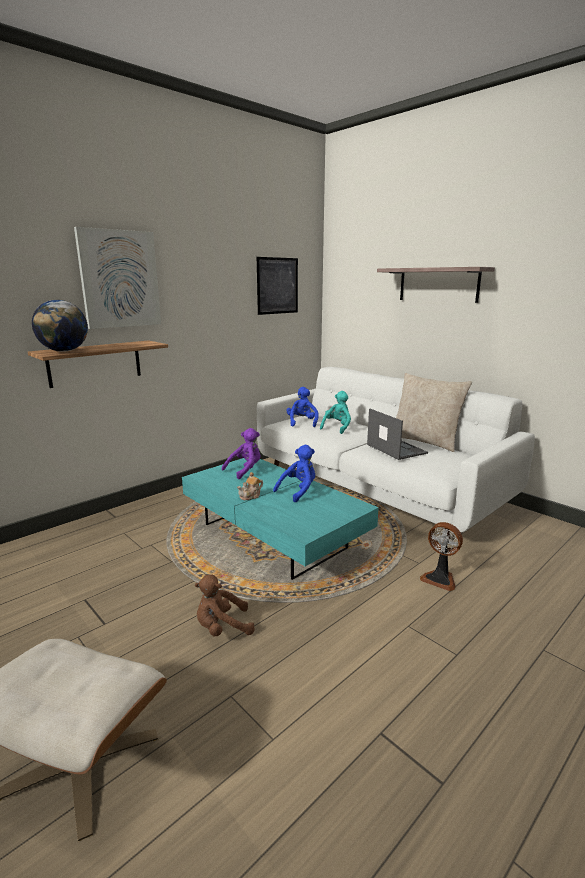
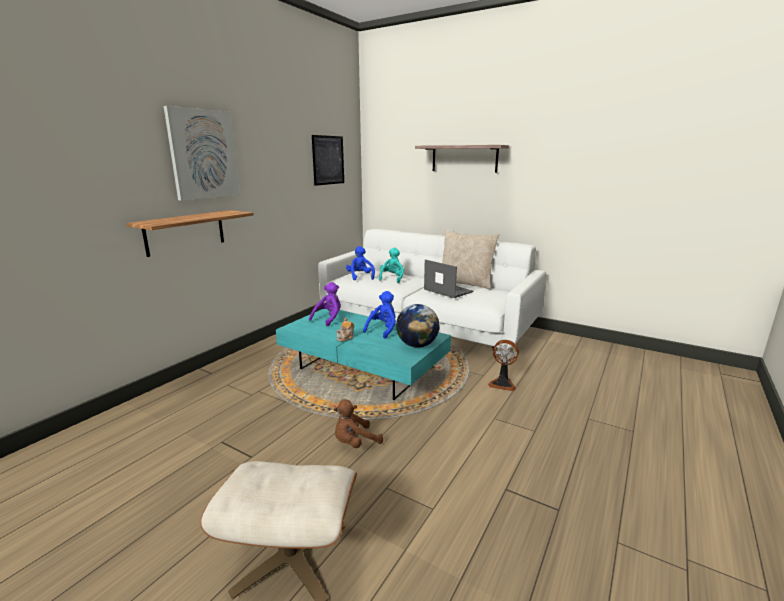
camera: 15 degrees left, 0 degrees up
globe [32,300,88,352] -> globe moved to [396,304,440,347]

